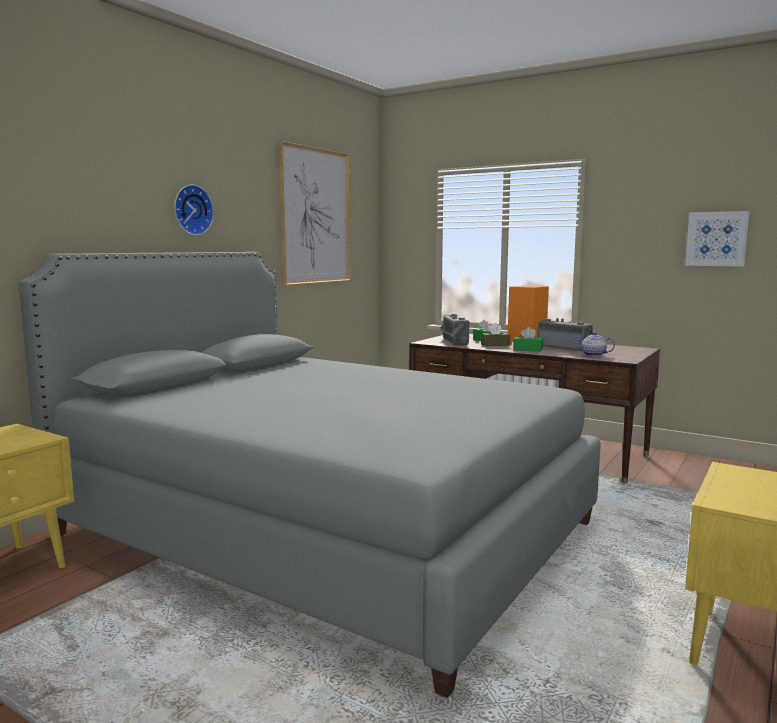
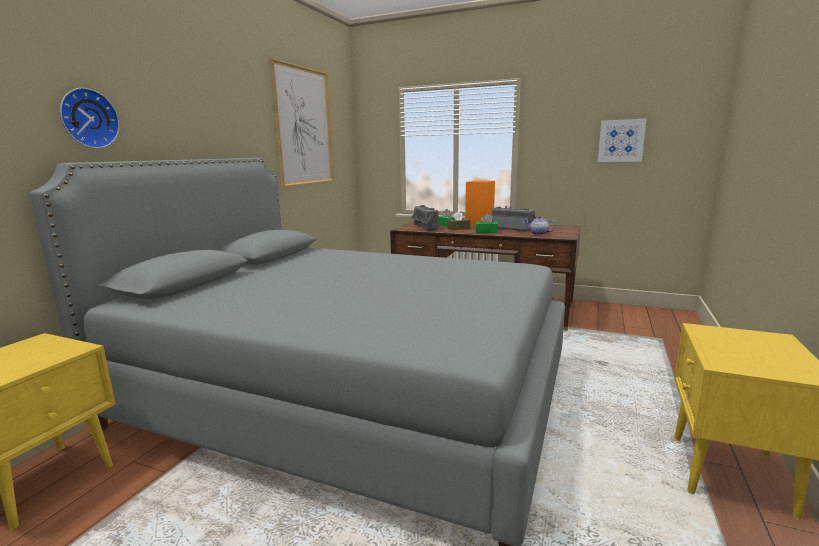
camera: 10 degrees left, 5 degrees up
wall clock [174,185,214,236] -> wall clock moved to [60,88,120,149]

